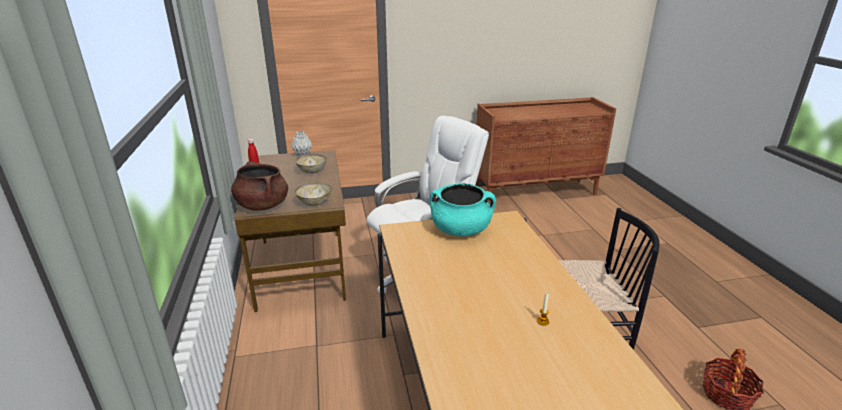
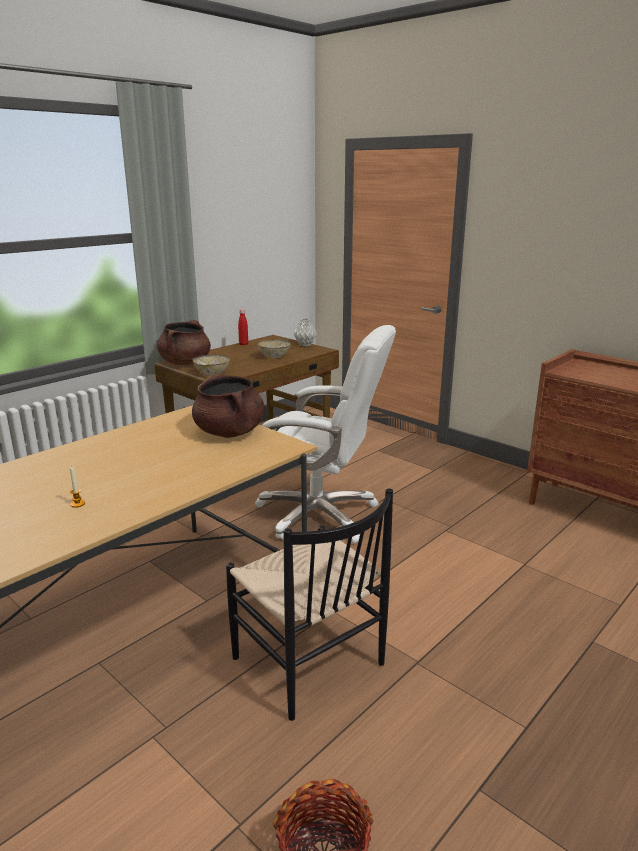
camera: 55 degrees right, 5 degrees down
turquoise cooking pot [430,183,496,236] -> brown cooking pot [192,375,264,438]

